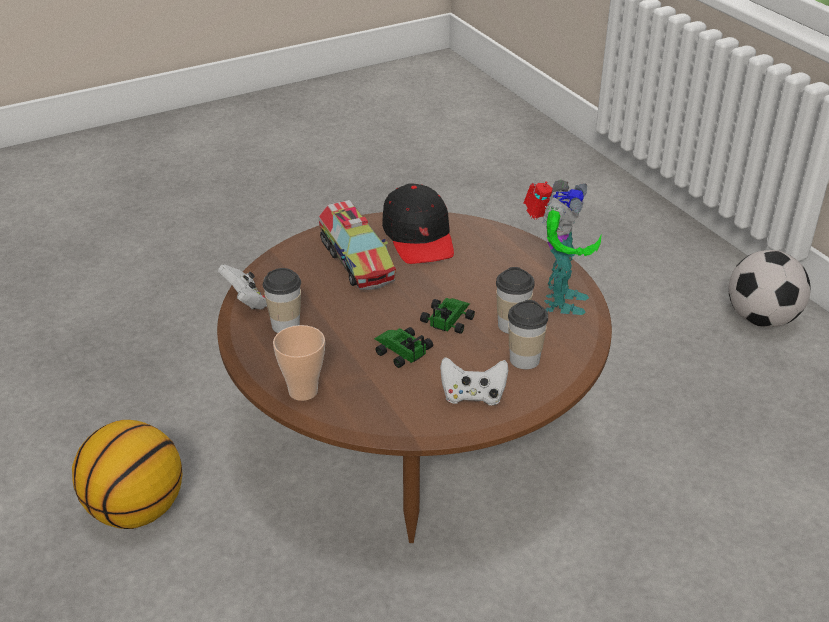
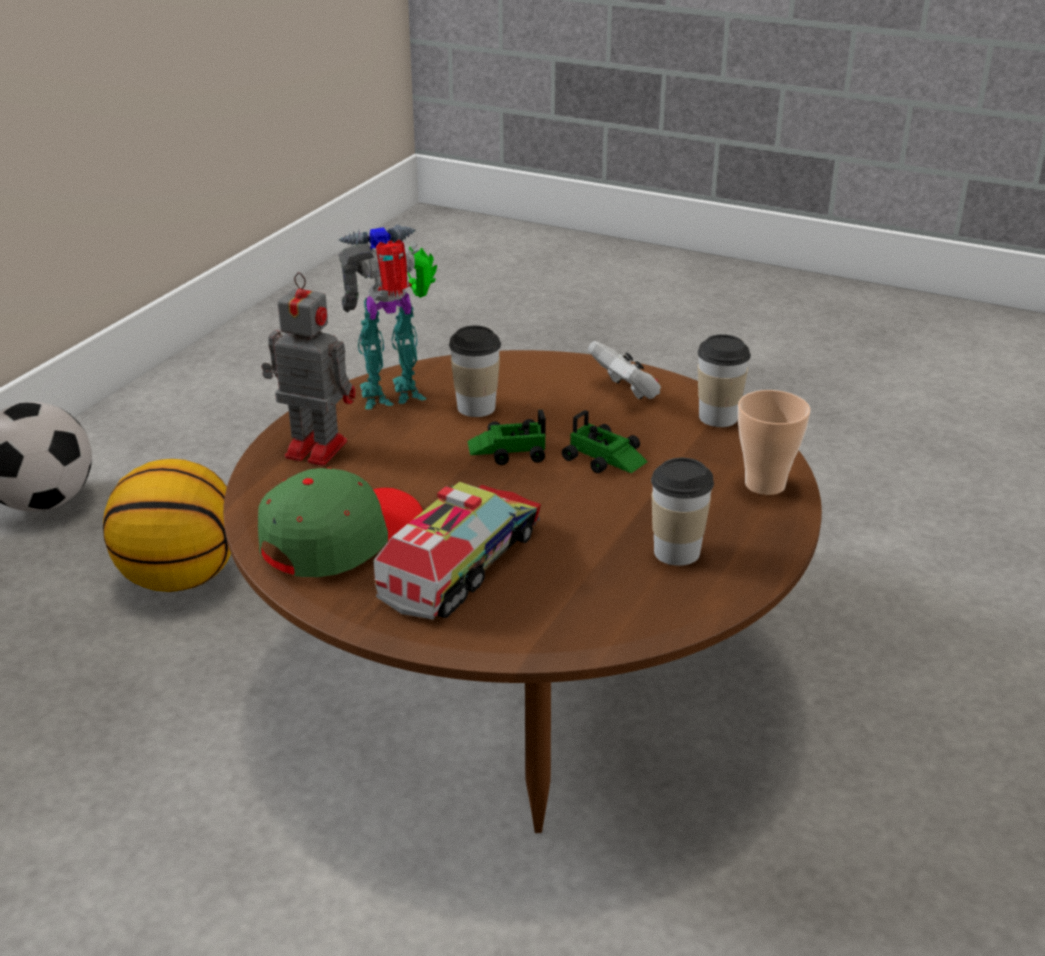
camera: 125 degrees left, 5 degrees down
basketball [72,420,182,529] -> basketball moved to [103,459,231,592]
white game controller [218,265,267,310] -> none
toy car [374,327,433,368] -> toy car turned 60 degrees counterclockwise [562,410,648,473]
black cap [382,183,454,264] -> green cap [258,467,423,577]
cup [508,300,548,369] -> cup moved to [698,334,751,427]
none -> toy robot [262,272,355,466]

